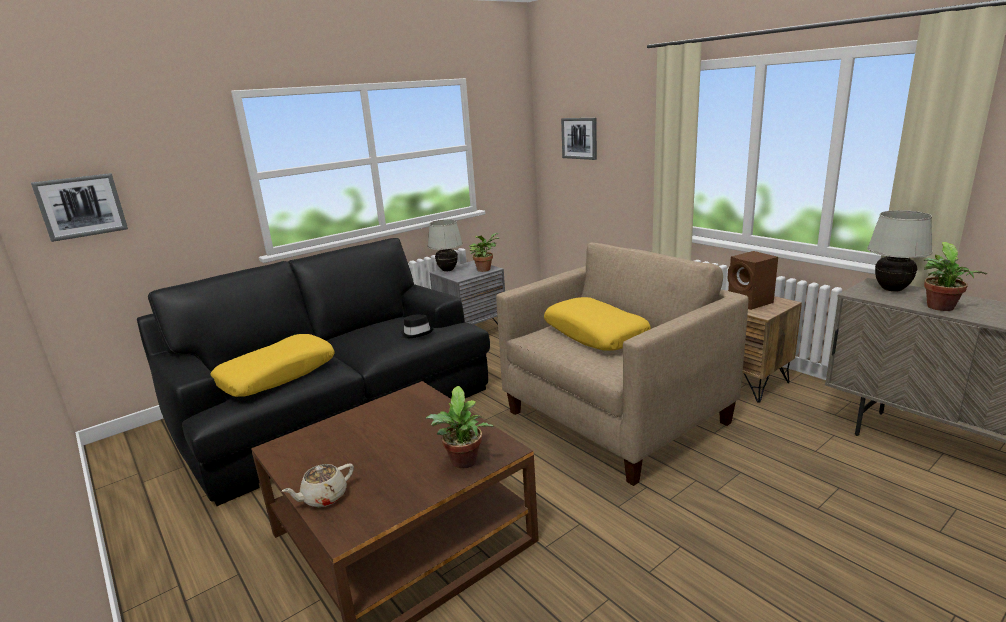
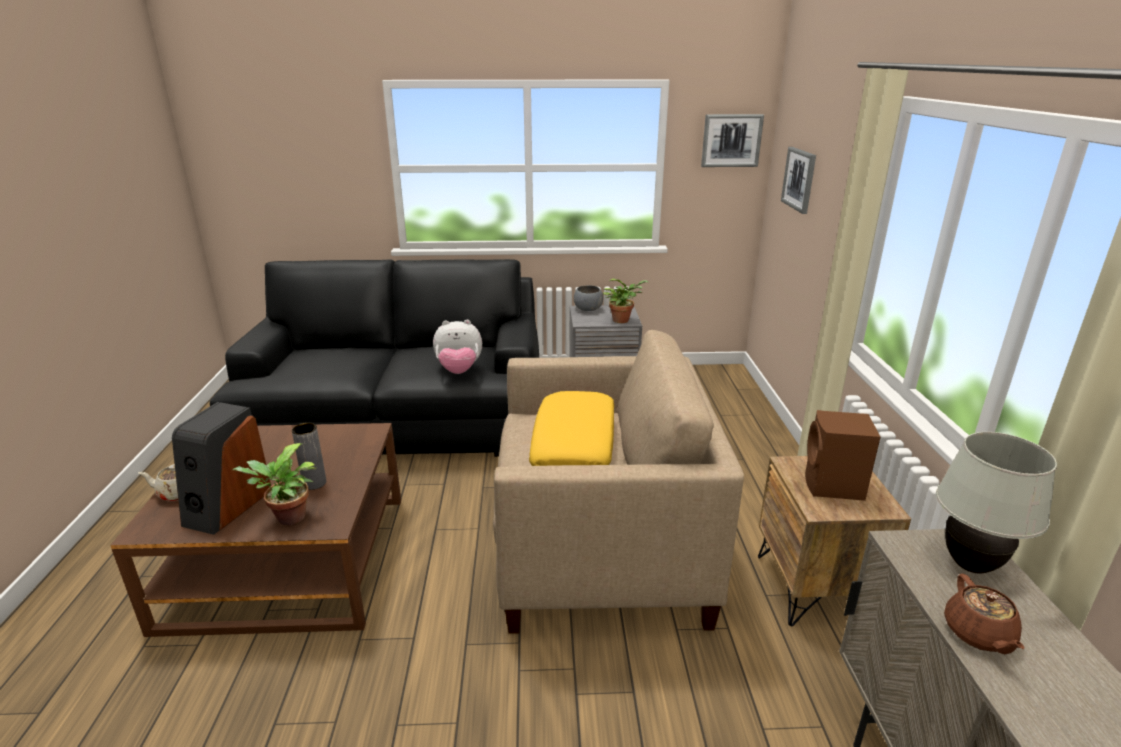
camera: 35 degrees right, 5 degrees up
picture [31,173,128,242] -> picture moved to [701,114,764,167]
yellow pillow [211,334,335,397] -> none
black hat [400,315,434,338] -> plush toy [433,320,482,374]
white table lamp [428,220,463,272] -> grey bowl [574,285,603,311]
potted plant [924,242,987,311] -> brown teapot [944,574,1025,654]
none -> speaker [172,402,271,535]
none -> grey vase [292,423,326,490]

